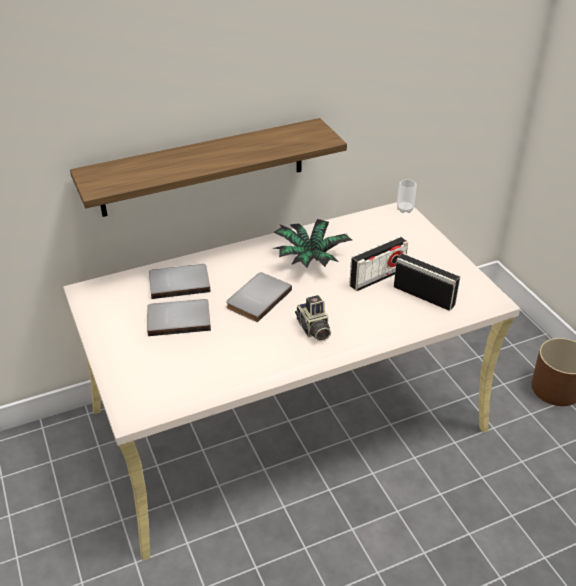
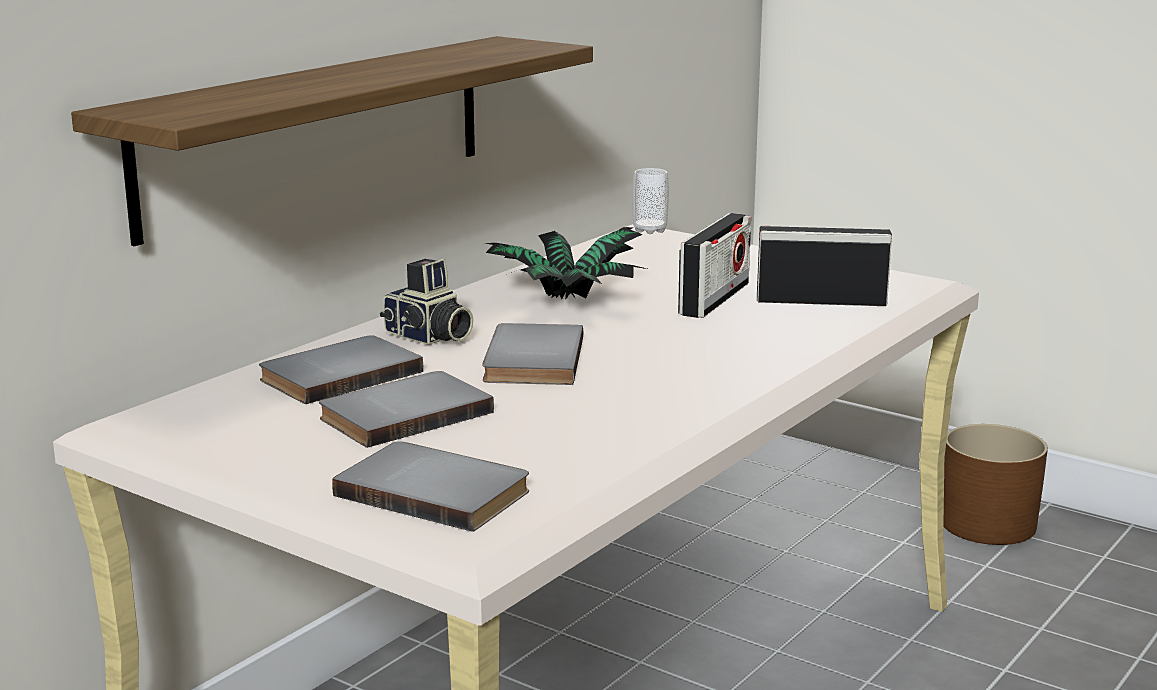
camera: 30 degrees left, 20 degrees down
camera [295,295,331,342] -> camera moved to [380,259,474,345]
none -> grey book [332,441,529,532]

